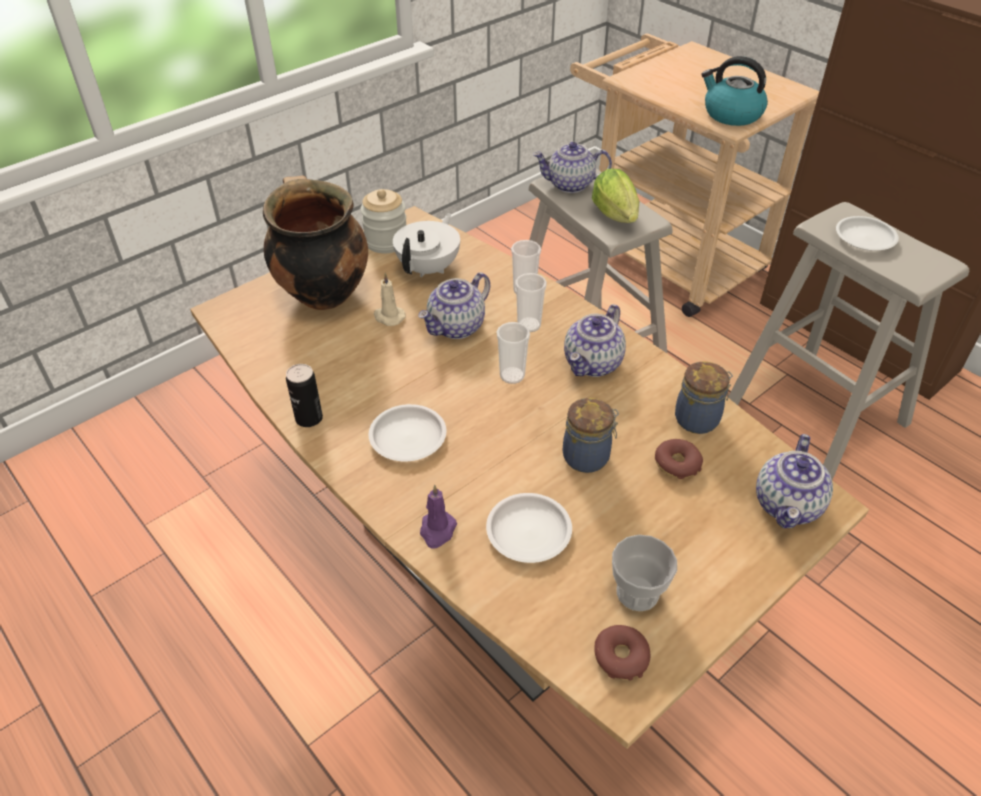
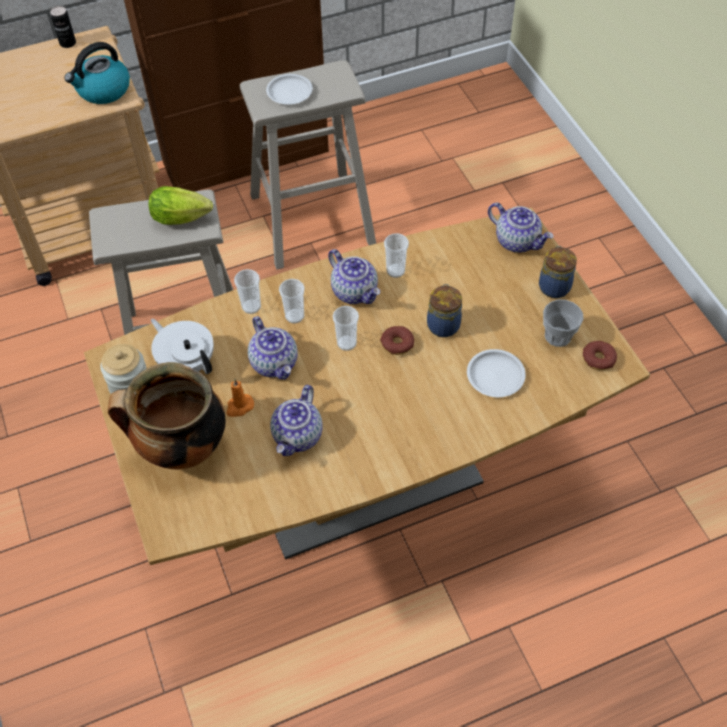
camera: 70 degrees left, 10 degrees up
can [286,364,323,427] -> can moved to [50,6,76,48]
white plate [369,404,447,461] -> none
beige candle [374,273,406,326] -> orange candle [226,378,254,417]
purple candle [420,485,457,549] -> none
teapot [533,142,612,193] -> teapot moved to [270,385,323,456]
donut [655,439,703,479] -> donut moved to [380,326,414,355]
jar [675,361,733,434] -> jar moved to [539,246,577,298]
none -> cup [384,233,409,278]

